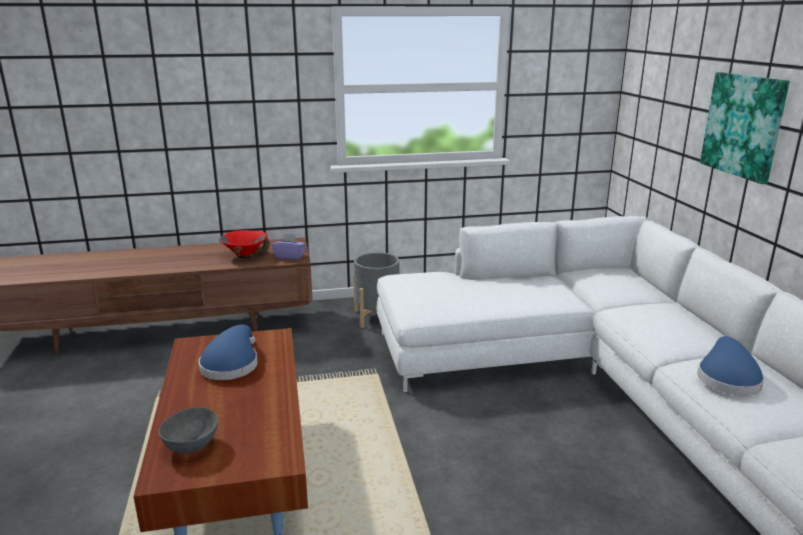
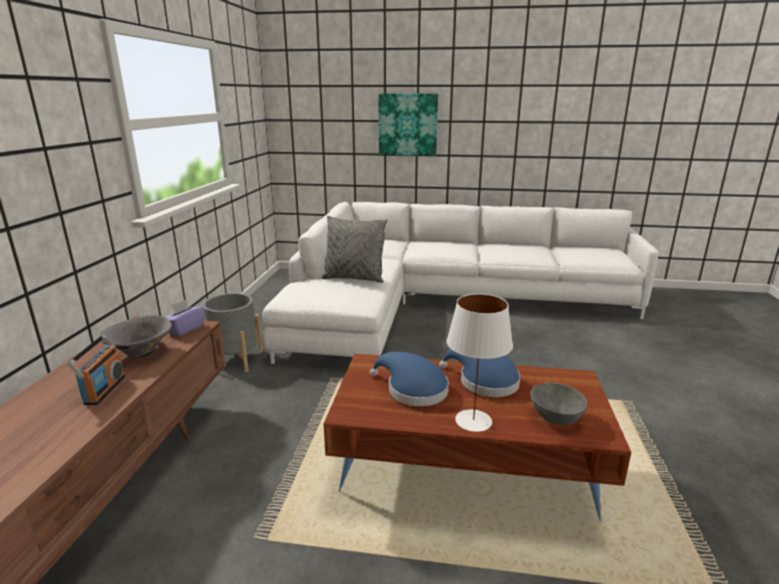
camera: 70 degrees left, 0 degrees up
red bowl [219,230,270,258] -> grey bowl [99,315,172,358]
blue hat [697,336,764,396] -> blue hat moved to [439,349,521,397]
none -> radio [67,335,125,405]
none -> grey pillow [322,215,388,283]
none -> white table lamp [446,294,513,432]

